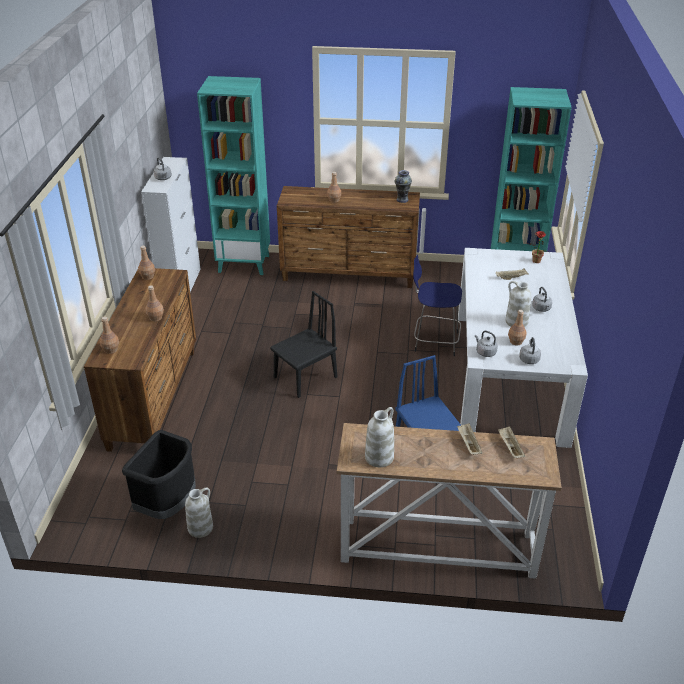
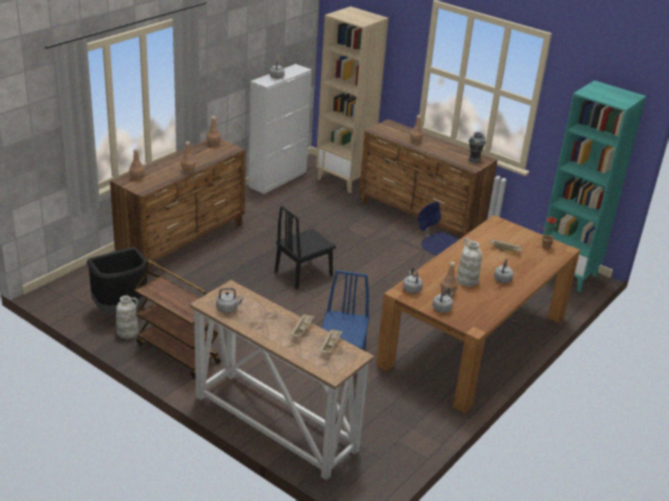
camera: 30 degrees right, 5 degrees down
turquoise bookcase [197,76,270,275] -> beige bookcase [316,6,389,193]
black chair [270,291,337,398] -> black chair turned 150 degrees clockwise [275,205,336,289]
white vase [365,407,394,467] -> grey kettle [216,288,244,313]
white dining table [458,248,588,448] -> brown dining table [376,215,580,413]
none -> brown cart [135,260,221,379]

